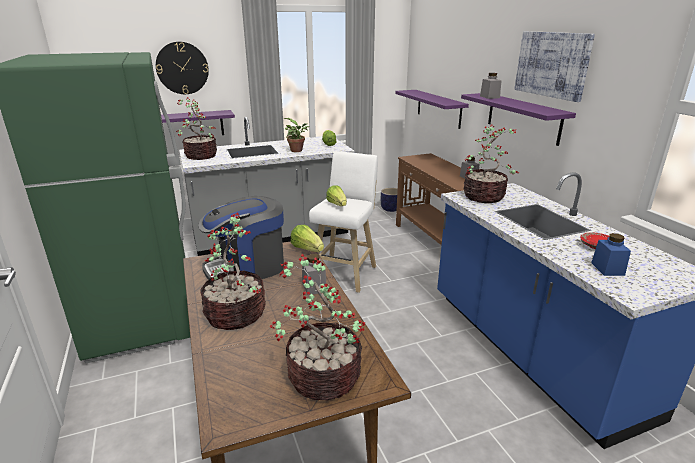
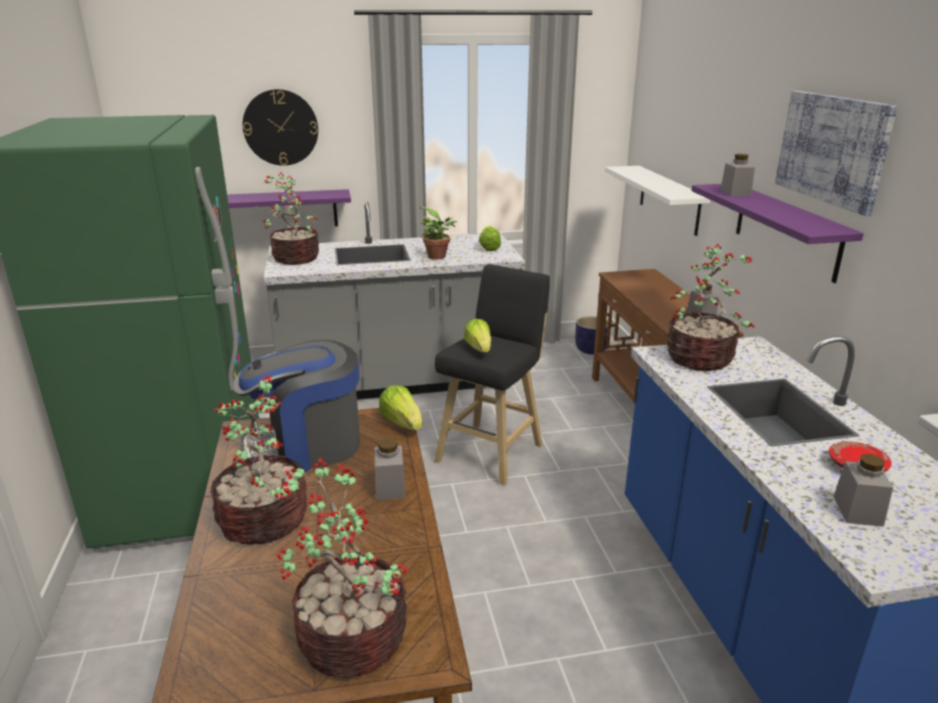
camera: 10 degrees right, 0 degrees up
white stool [309,151,378,293] -> black stool [434,264,550,486]
purple shelf [395,90,469,129] -> white shelf [605,166,710,236]
blue jar [591,233,631,276] -> grey jar [834,454,893,527]

